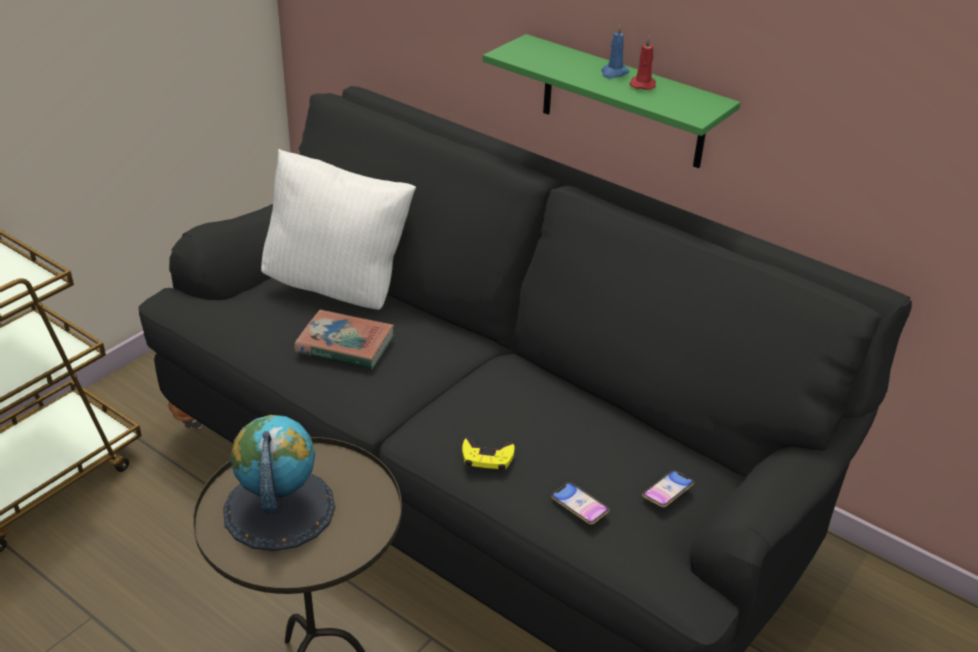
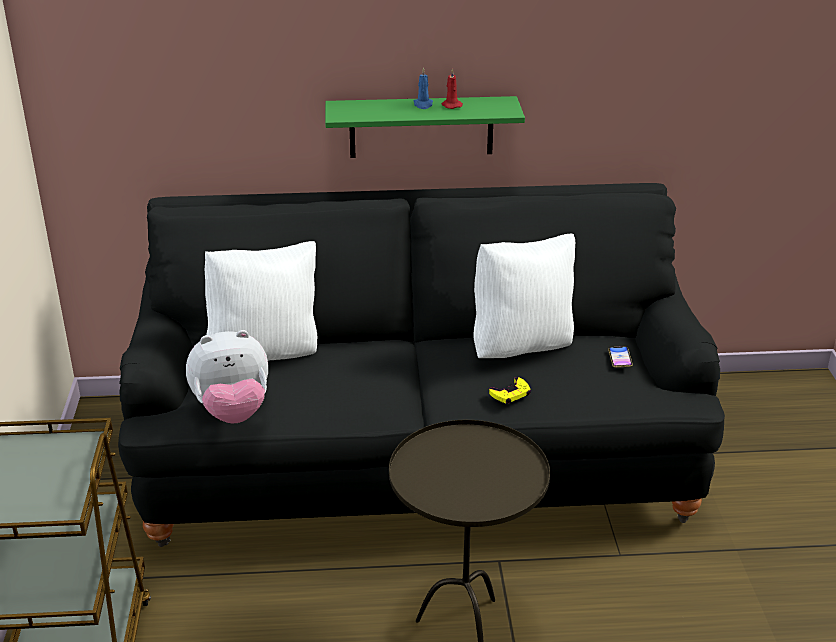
camera: 40 degrees left, 5 degrees down
globe [223,415,335,551] -> none
book [294,310,394,369] -> none
phone [551,482,610,525] -> none
none -> plush toy [186,330,268,423]
none -> white pillow [473,234,575,358]

